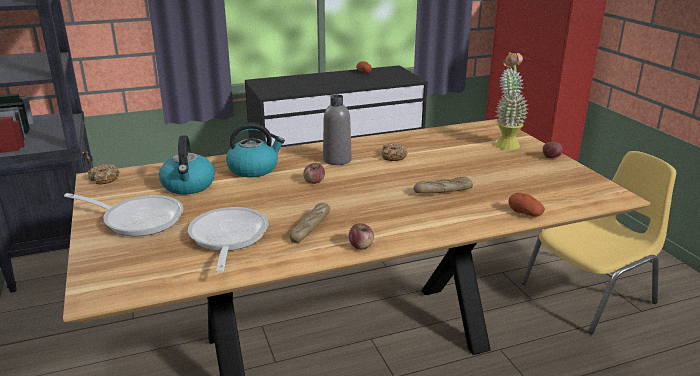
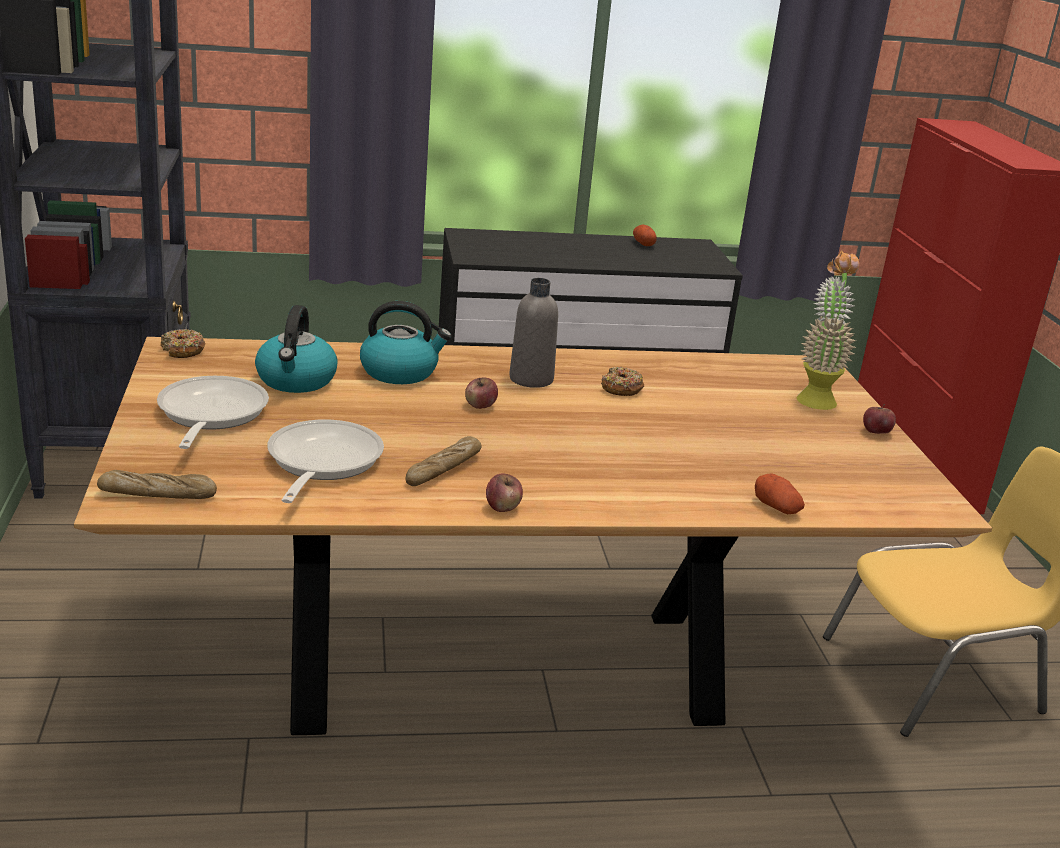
camera: 10 degrees right, 0 degrees up
frying pan [64,193,183,236] -> frying pan turned 120 degrees counterclockwise [157,376,269,449]
bread [413,177,473,194] -> bread moved to [97,470,217,499]

